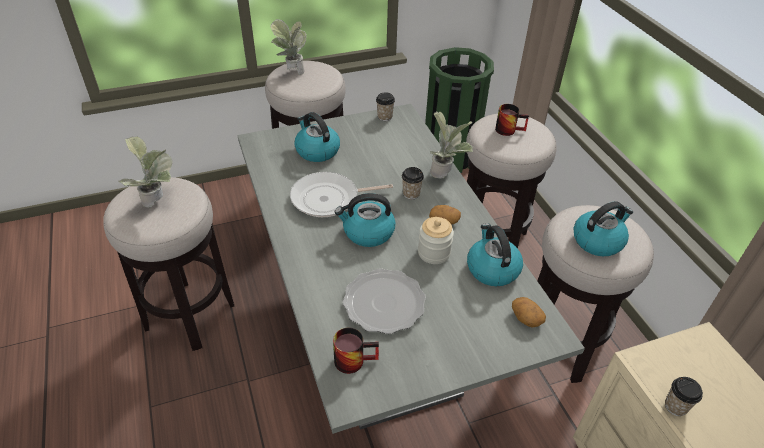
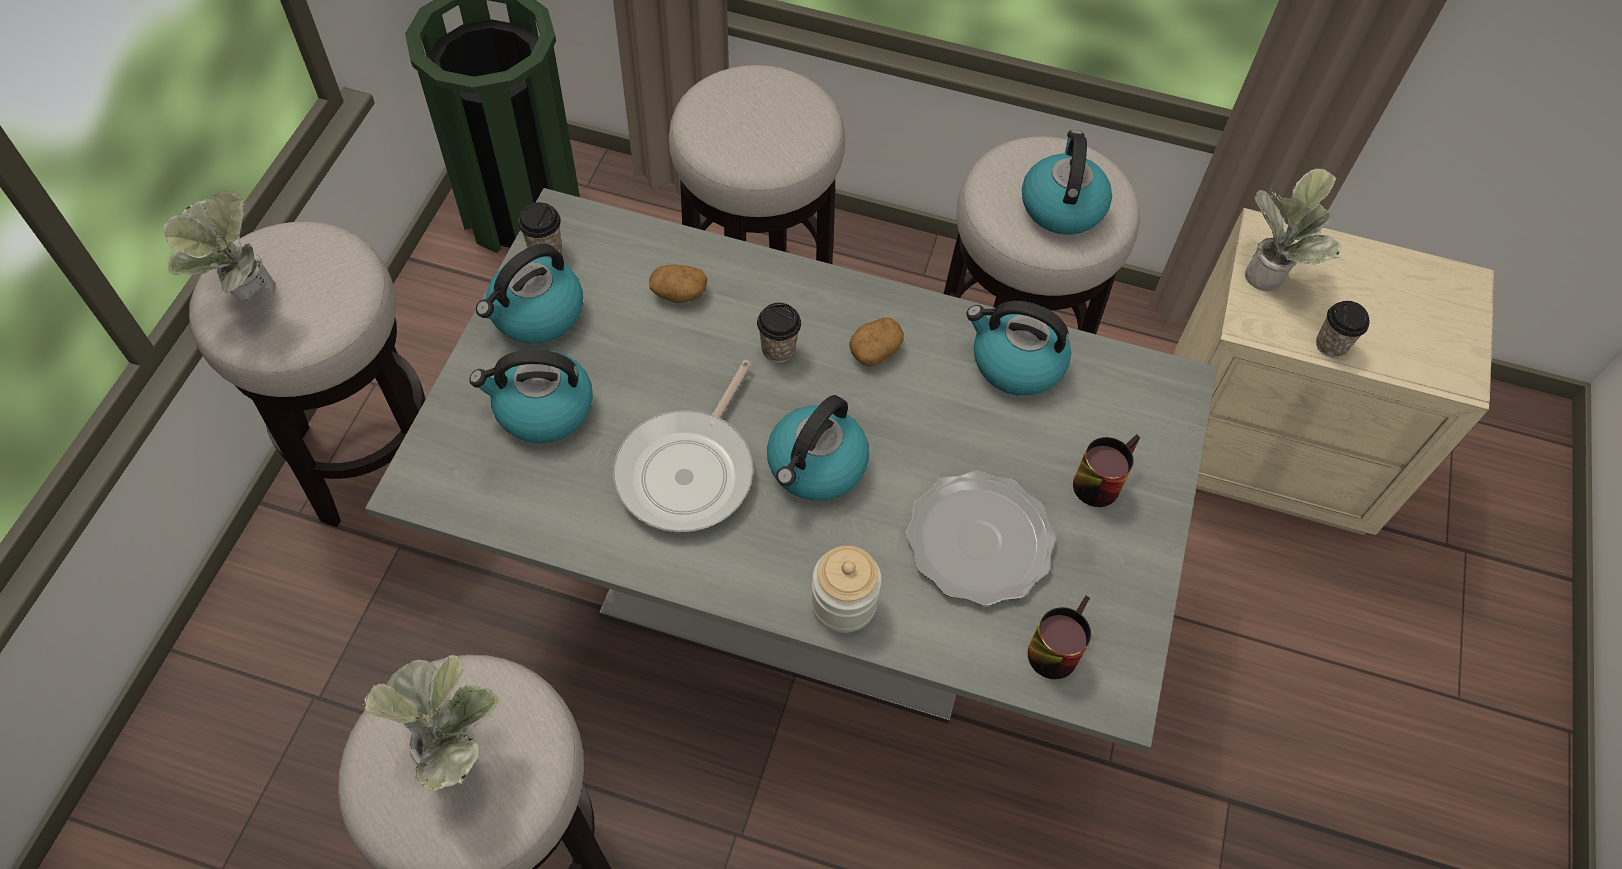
camera: 55 degrees left, 15 degrees up
jar [418,217,454,264] -> jar moved to [811,546,882,633]
potted plant [430,112,473,179] -> potted plant moved to [1245,169,1341,291]
mug [495,104,529,136] -> mug moved to [1073,434,1140,507]
potato [512,297,546,327] -> potato moved to [649,264,707,303]
none -> kettle [476,244,583,344]

